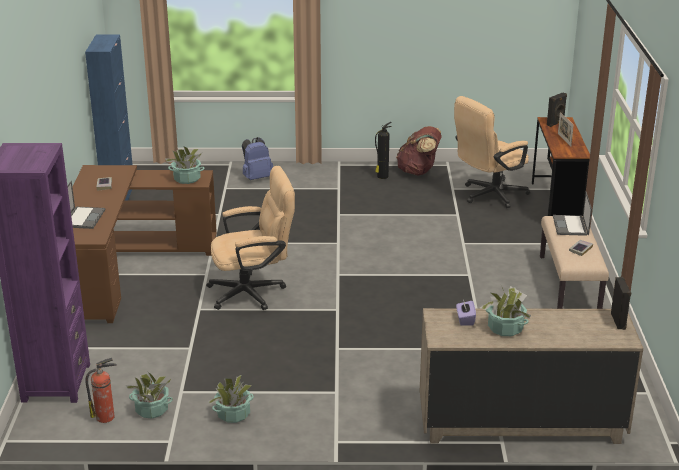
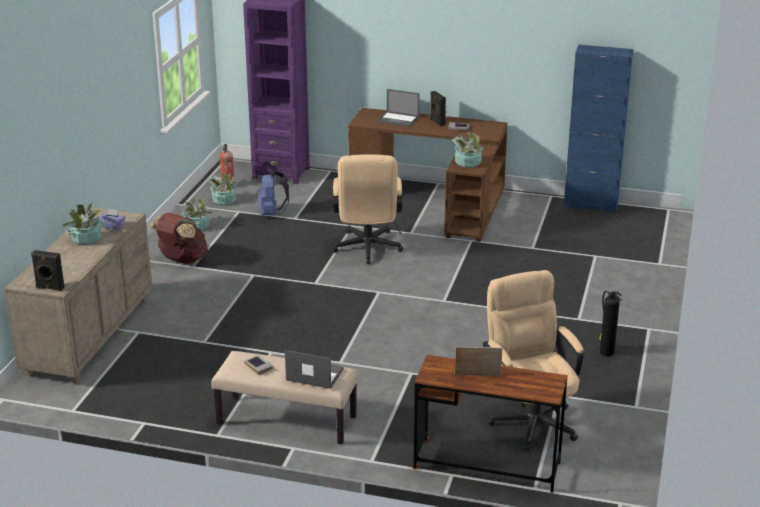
camera: 105 degrees right, 0 degrees up
blue backpack [242,137,273,180] -> blue backpack moved to [259,171,289,215]
brown backpack [396,126,442,175] -> brown backpack moved to [149,213,208,264]
black speaker [547,93,567,127] -> black speaker moved to [430,91,446,127]

